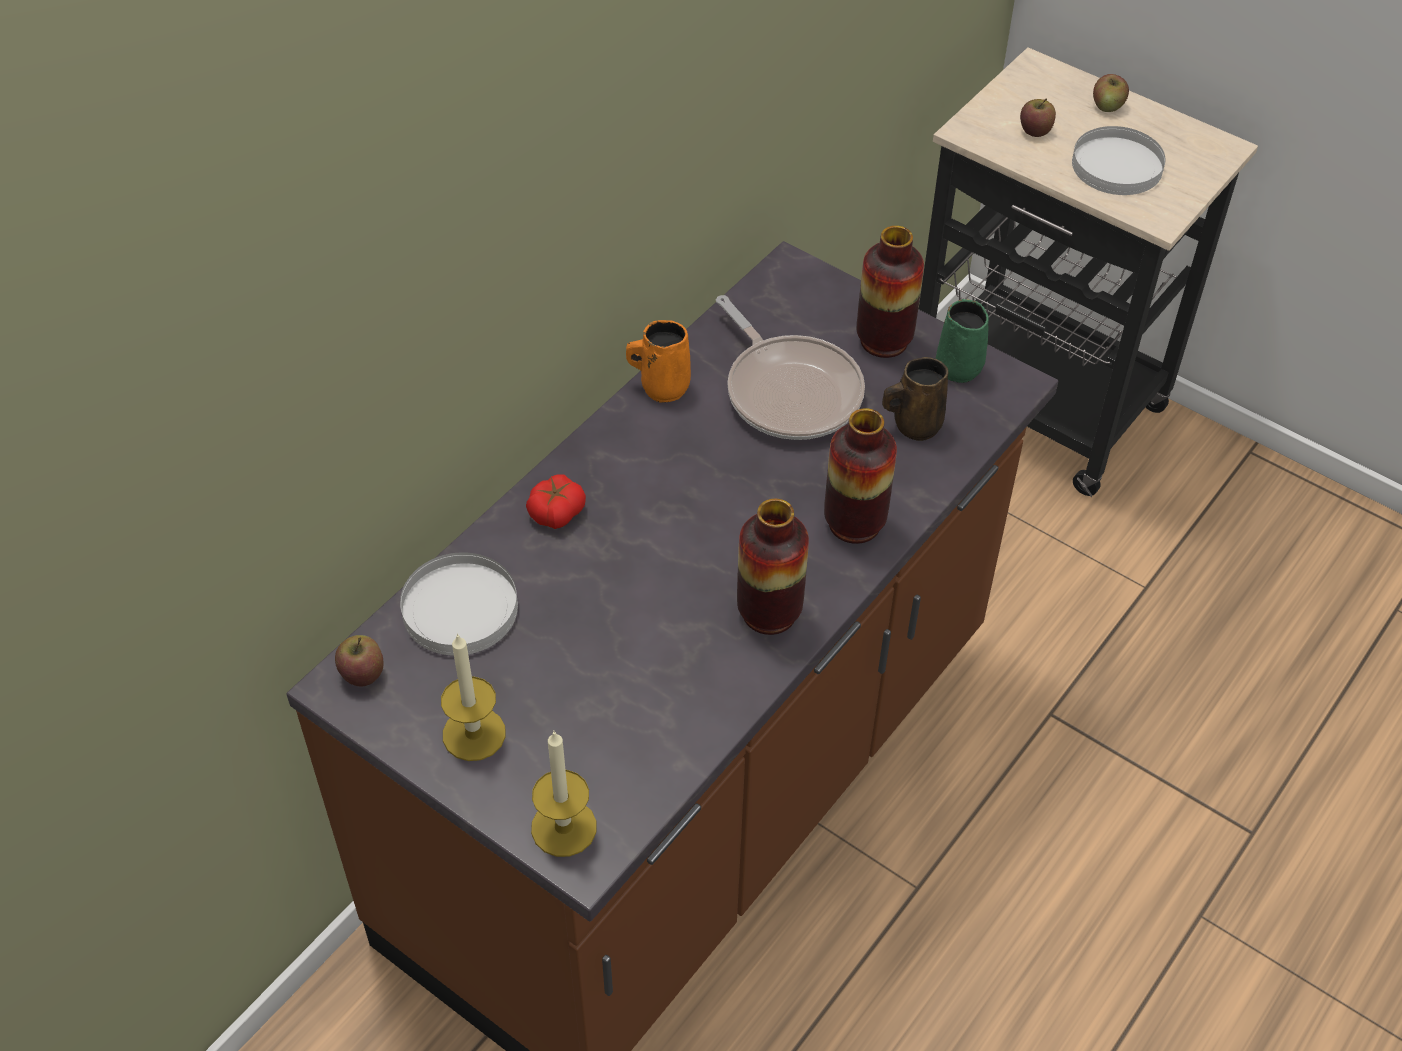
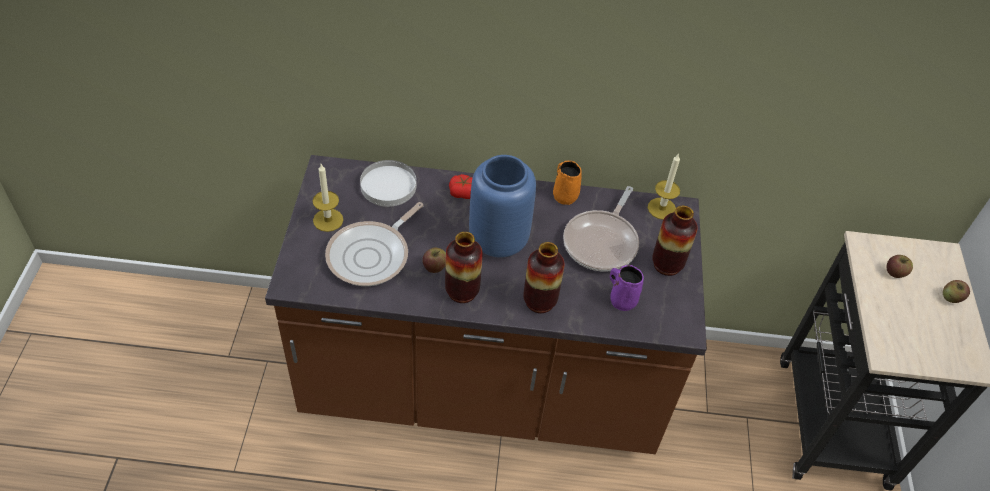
camera: 55 degrees right, 0 degrees up
apple [335,635,383,686] -> apple moved to [422,248,446,273]
candle [531,731,597,857] -> candle moved to [648,153,680,220]
brown mug [882,357,949,441] -> purple mug [610,265,644,311]
green mug [936,299,989,383] -> none
white plate [1072,126,1166,195] -> none
none -> frying pan [325,202,424,286]
none -> blue vase [469,155,536,257]

